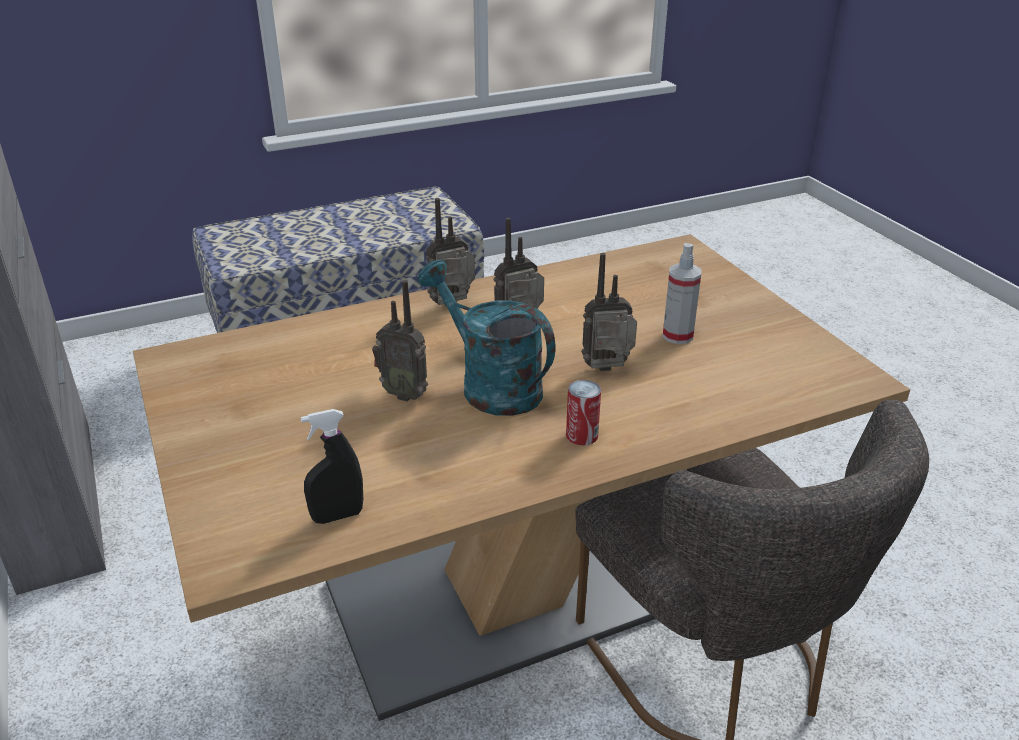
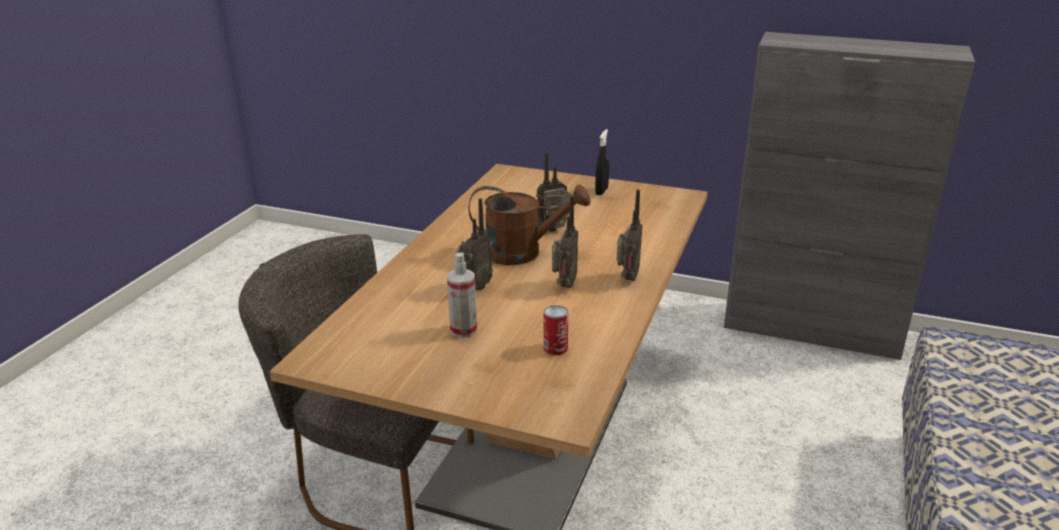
camera: 135 degrees right, 5 degrees down
black spray bottle [301,409,363,524] -> black spray bottle moved to [595,129,609,195]
turquoise watering can [418,260,555,416] -> brown watering can [469,184,591,265]
can [566,380,601,446] -> can moved to [544,305,568,355]

